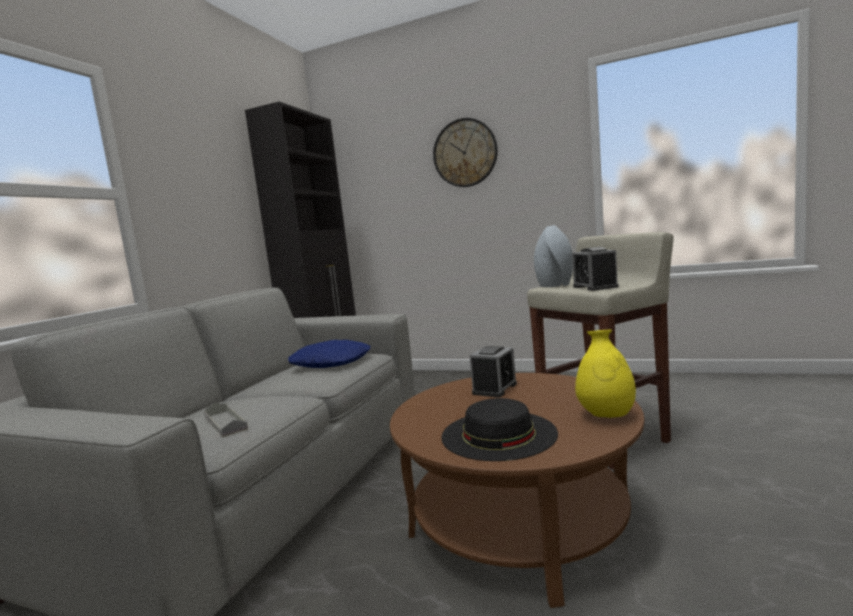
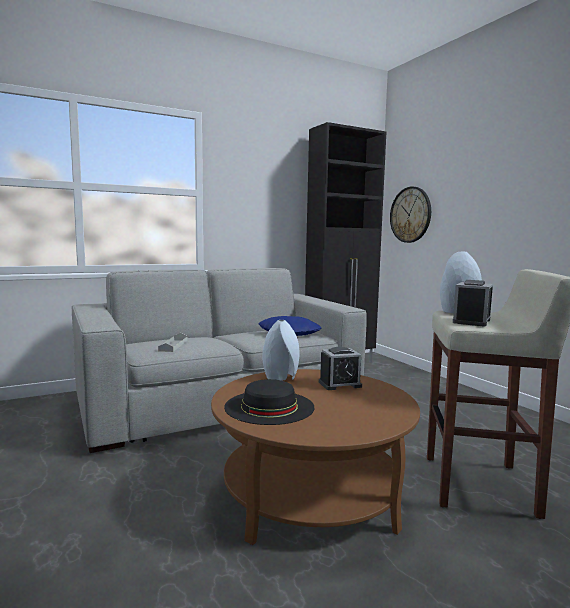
camera: 40 degrees right, 0 degrees up
wall clock [433,118,498,187] -> wall clock moved to [390,187,431,243]
yellow vase [575,329,636,418] -> none
none -> grey vase [262,320,299,381]

